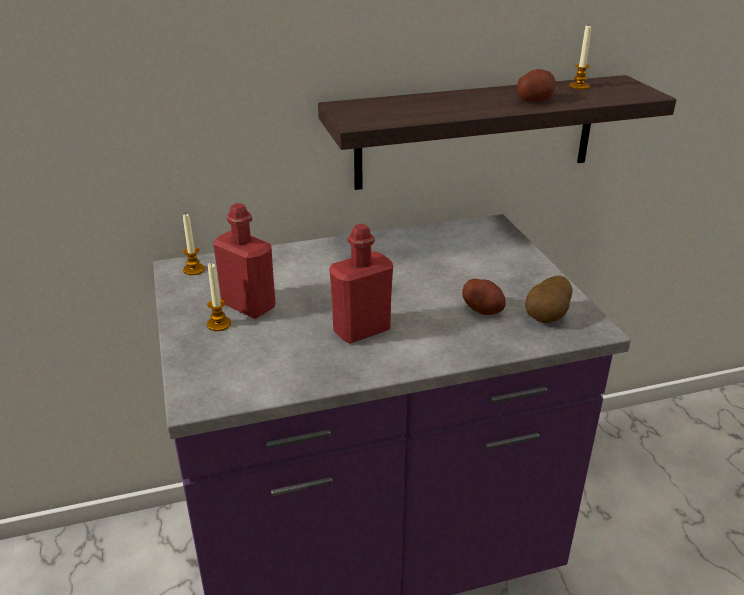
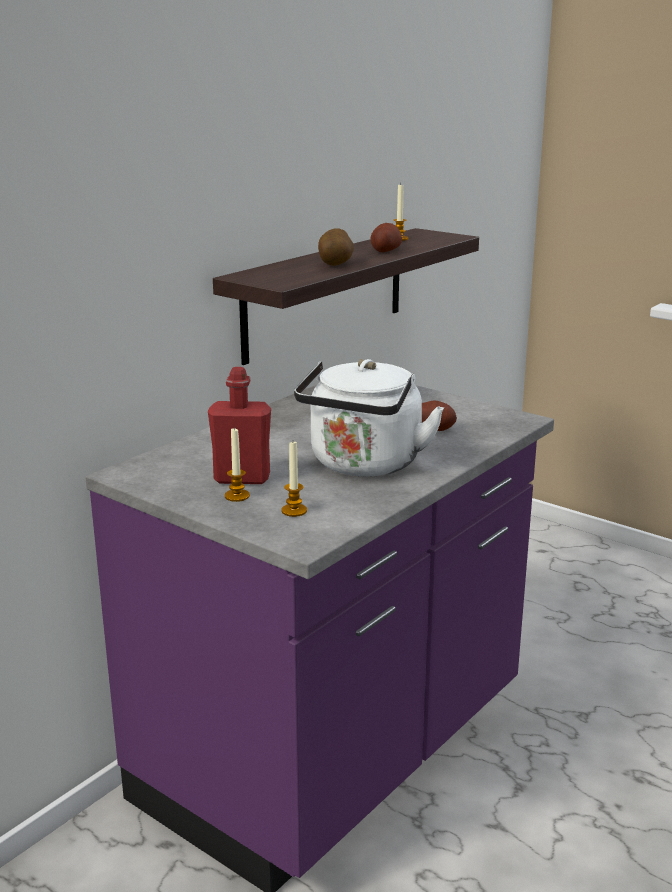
camera: 35 degrees left, 10 degrees down
candle [183,213,205,275] -> candle moved to [281,442,307,517]
red bottle [329,224,393,344] -> white kettle [294,359,444,477]
potato [525,275,573,323] -> potato moved to [318,228,354,266]

